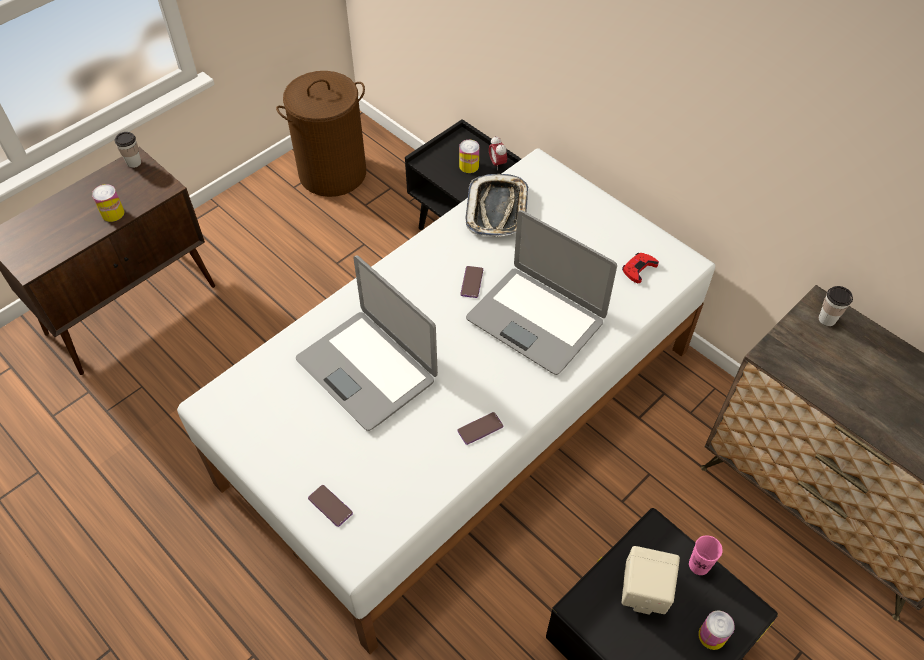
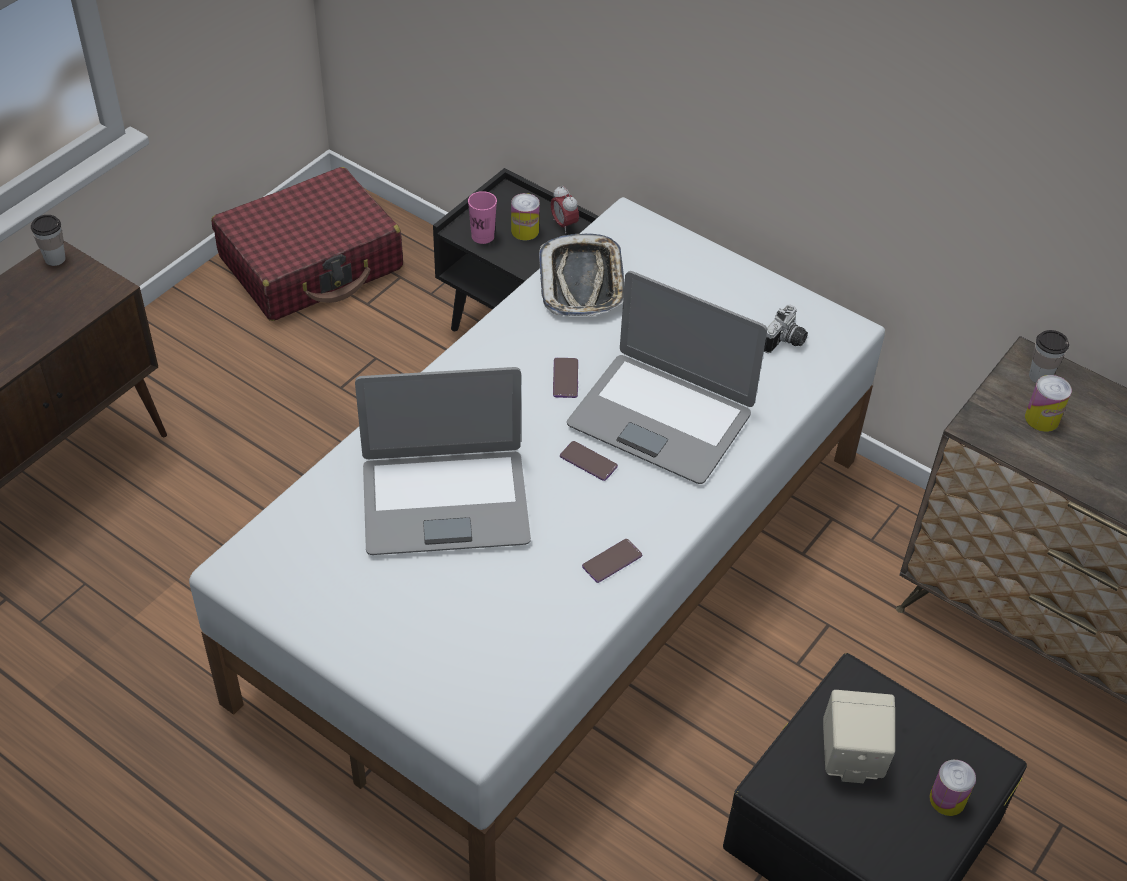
camera: 10 degrees left, 5 degrees down
can [92,184,124,222] -> can moved to [1025,375,1072,432]
brown laundry basket [276,71,366,197] -> red suitcase [211,167,403,321]
laptop [296,255,438,431] -> laptop turned 45 degrees counterclockwise [355,367,531,555]
phone [308,485,353,527] -> phone moved to [560,441,618,481]
red game controller [622,253,659,283] -> camera [764,304,808,353]
pink cup [689,535,723,575] -> pink cup moved to [468,191,497,244]

